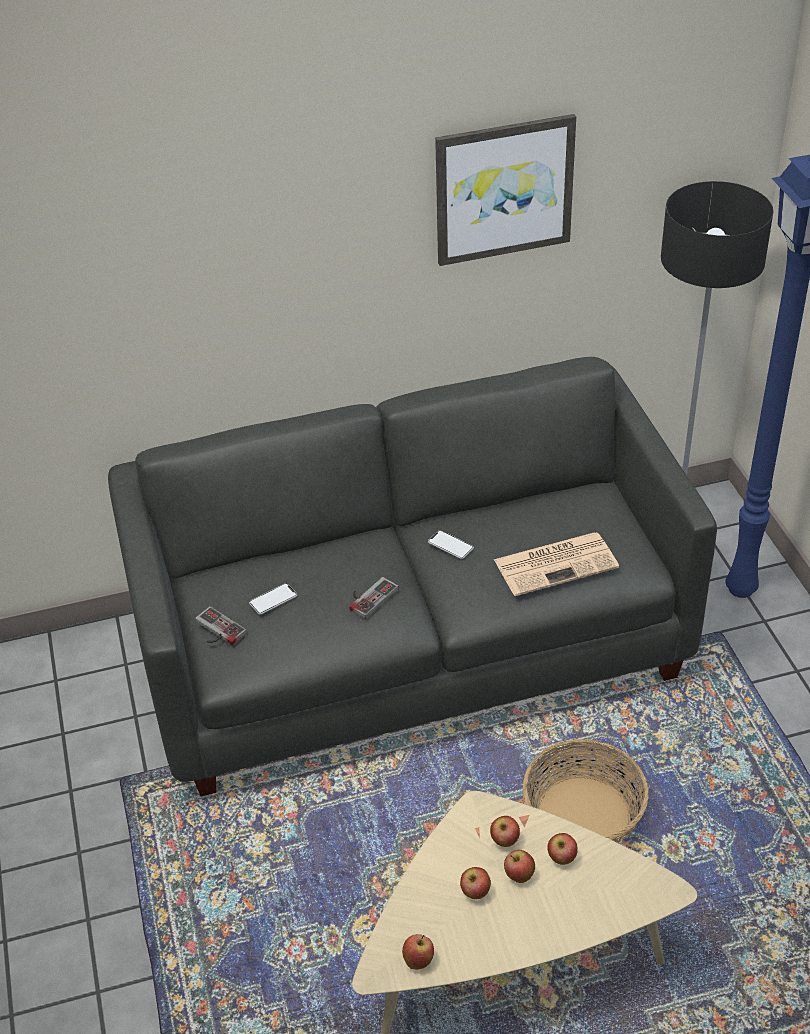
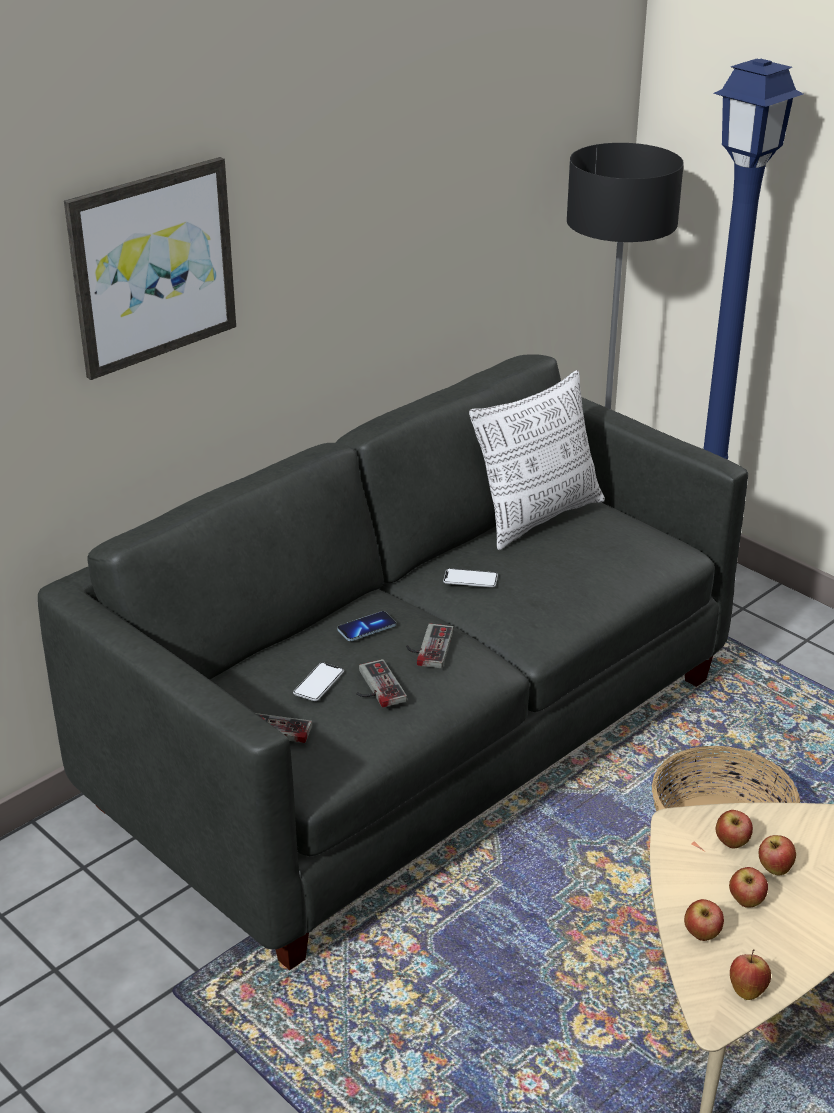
camera: 30 degrees left, 10 degrees down
picture [435,114,576,266] -> picture moved to [64,157,236,380]
newspaper [494,532,619,596] -> none
apple [547,833,578,865] -> apple moved to [684,899,724,941]
none -> phone [337,611,396,641]
none -> game controller [356,659,407,708]
none -> pillow [469,370,605,550]

